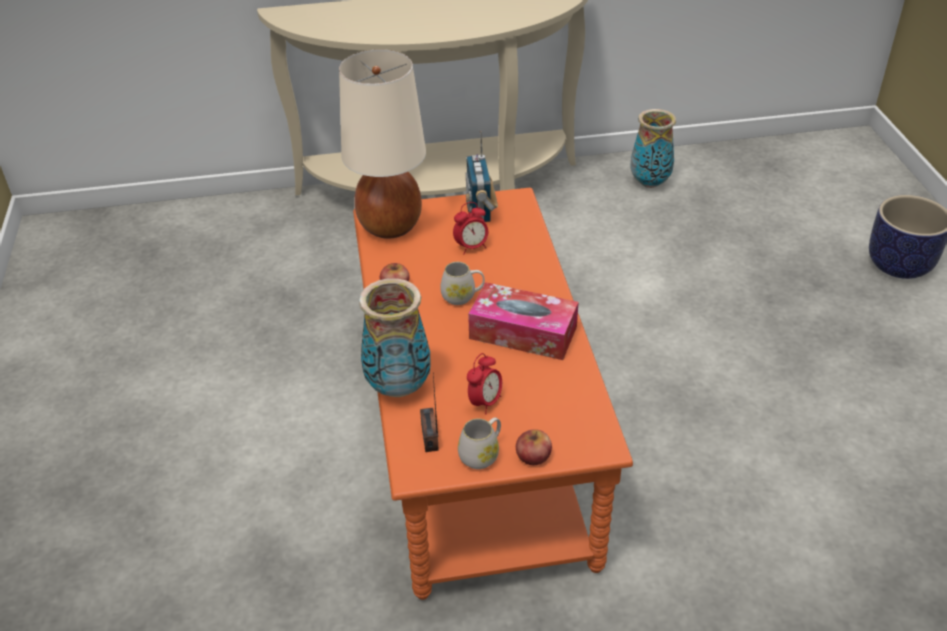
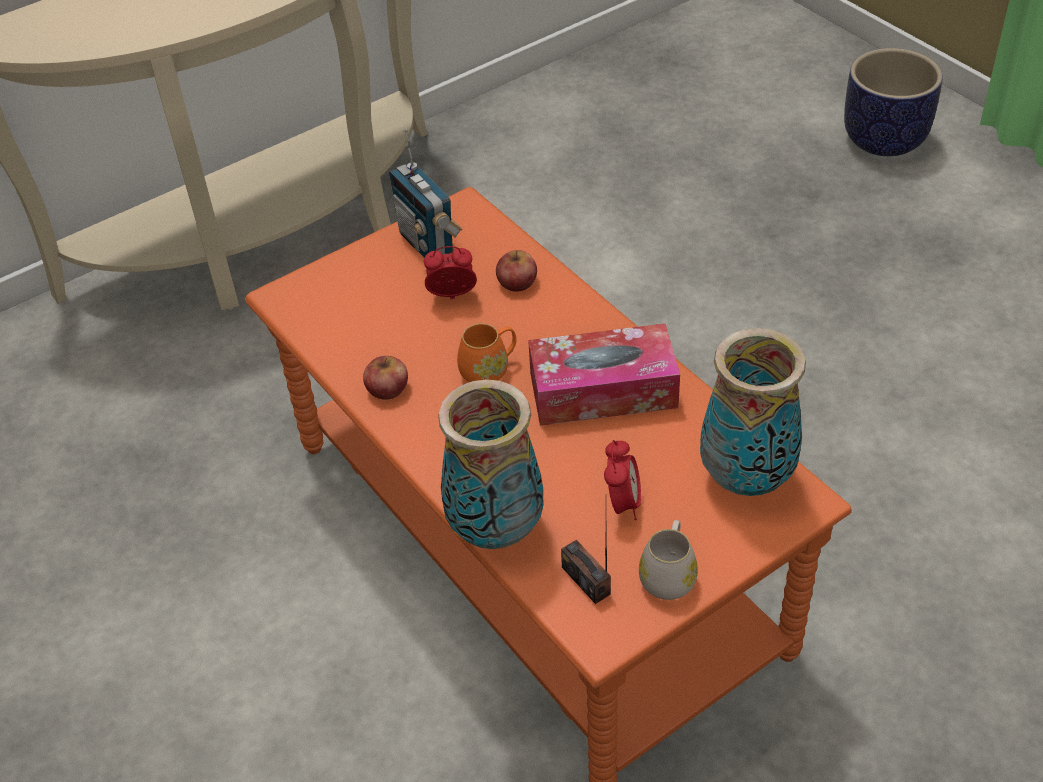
camera: 25 degrees left, 5 degrees up
beige table lamp [339,49,426,239] -> none
white mug [440,262,485,305] -> orange mug [457,323,516,382]
alarm clock [453,202,488,254] -> alarm clock turned 135 degrees counterclockwise [424,246,477,300]
apple [516,429,552,465] -> apple moved to [496,250,537,292]
vase [630,109,676,188] -> vase moved to [700,328,806,496]

